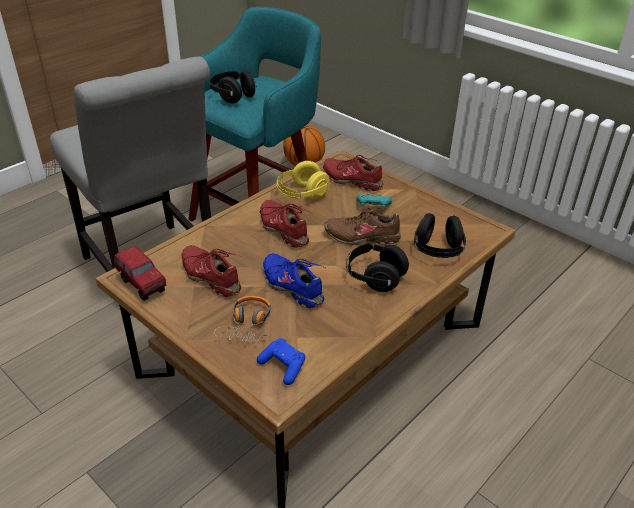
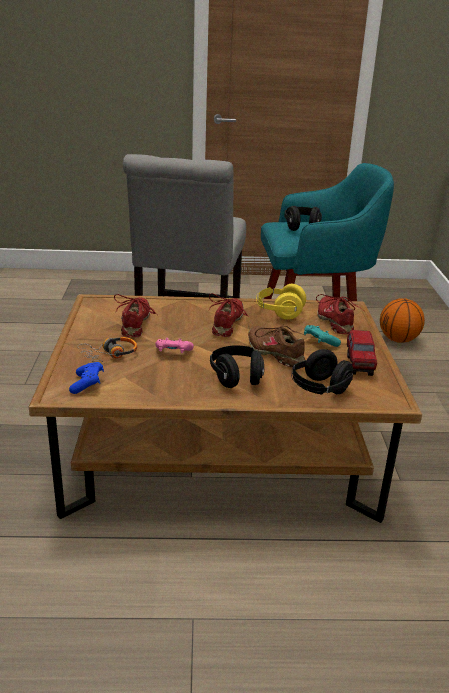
camera: 45 degrees right, 10 degrees down
toy truck [114,246,166,301] -> toy truck moved to [347,330,377,376]
blue shoe [263,253,325,308] -> pink game controller [155,338,194,353]

